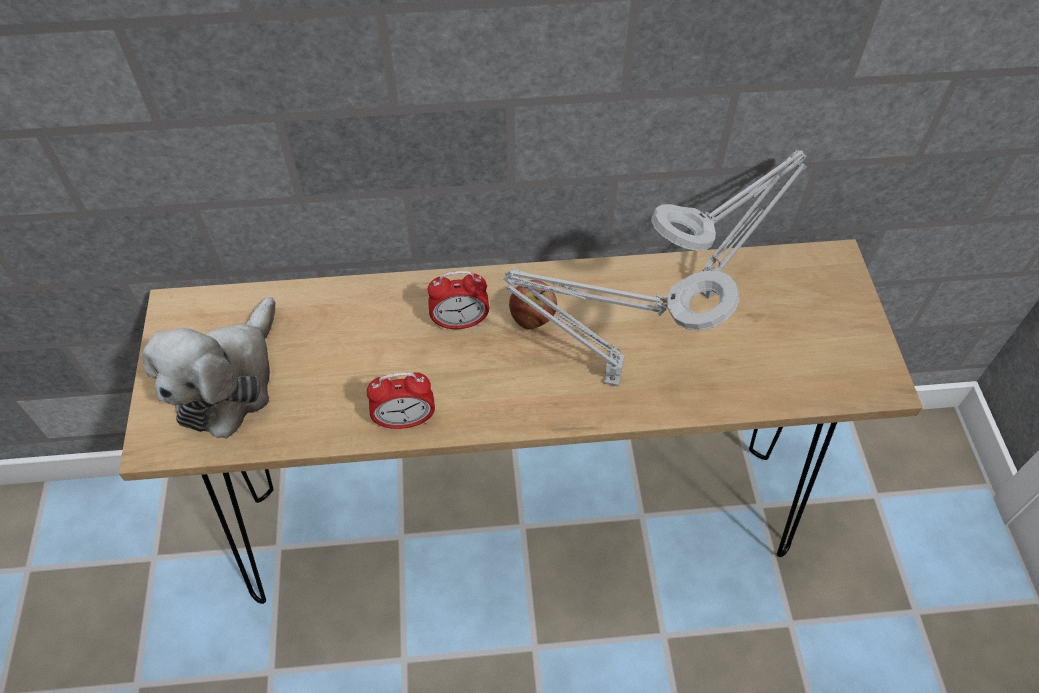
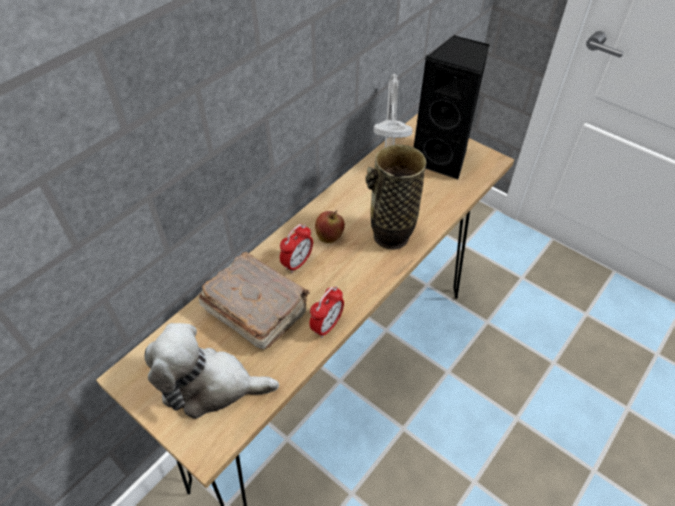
camera: 45 degrees left, 5 degrees down
plush toy [142,297,276,439] -> plush toy turned 120 degrees clockwise [144,323,279,419]
grey table lamp [504,268,740,386] -> vase [365,145,426,250]
none -> brown book [199,252,310,349]
none -> black speaker [414,35,490,179]

